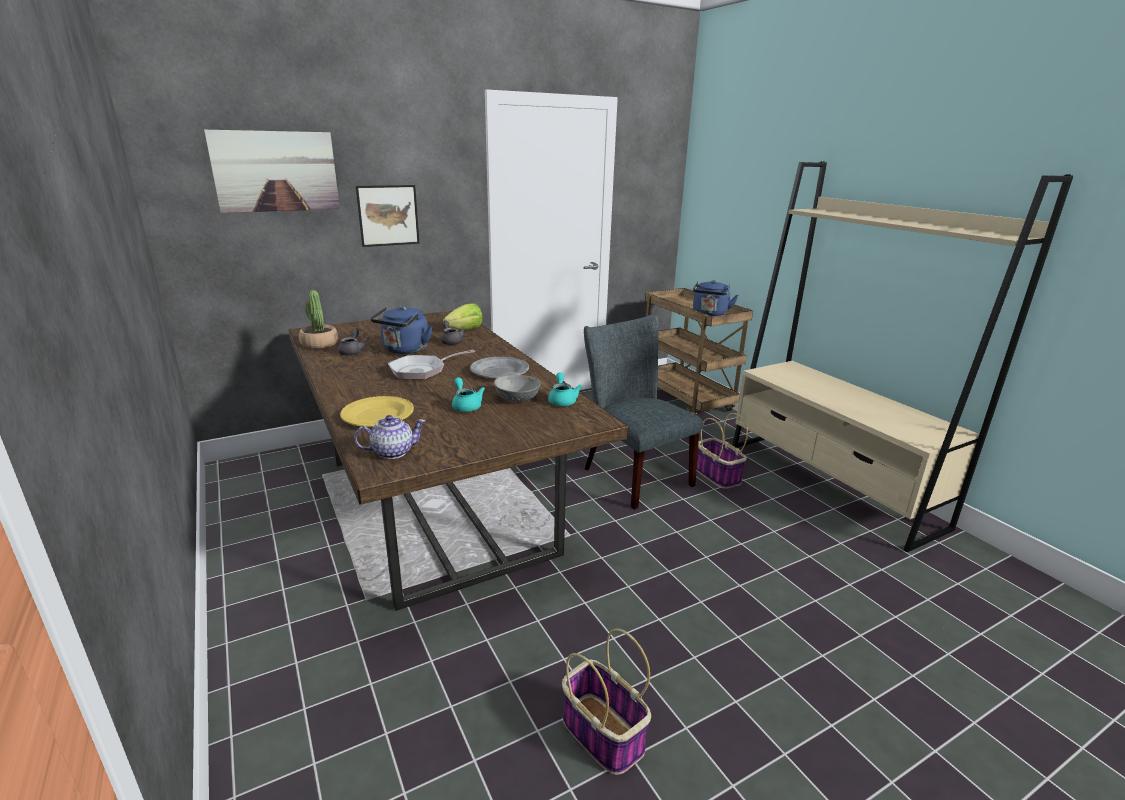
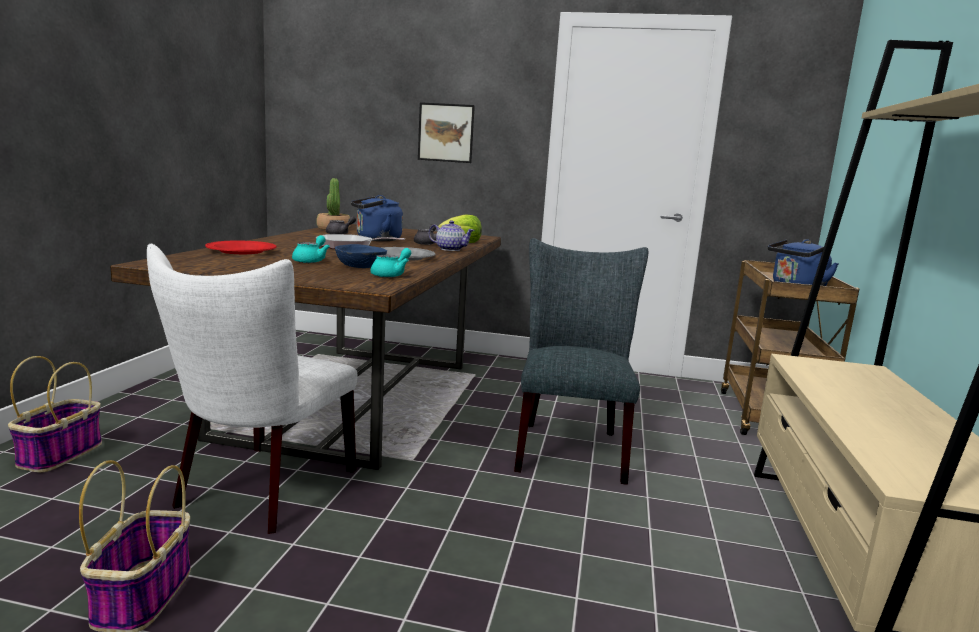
camera: 40 degrees right, 10 degrees down
picture [204,129,340,213] -> none
yellow plate [340,396,414,427] -> red plate [205,241,277,254]
teapot [354,415,426,459] -> teapot moved to [429,220,474,251]
grey bowl [494,375,540,402] -> blue bowl [335,244,387,268]
basket [697,413,748,489] -> basket moved to [8,356,102,472]
none -> white chair [147,244,357,534]

